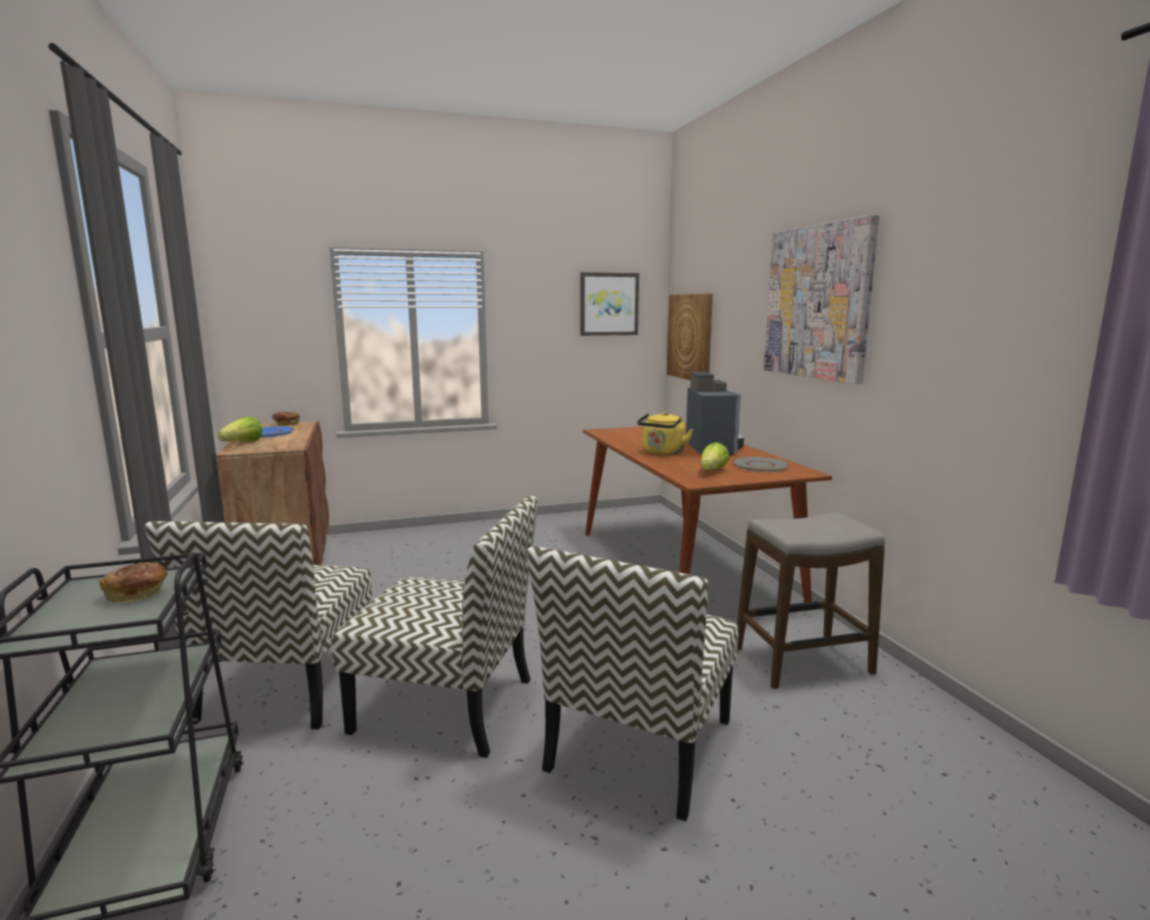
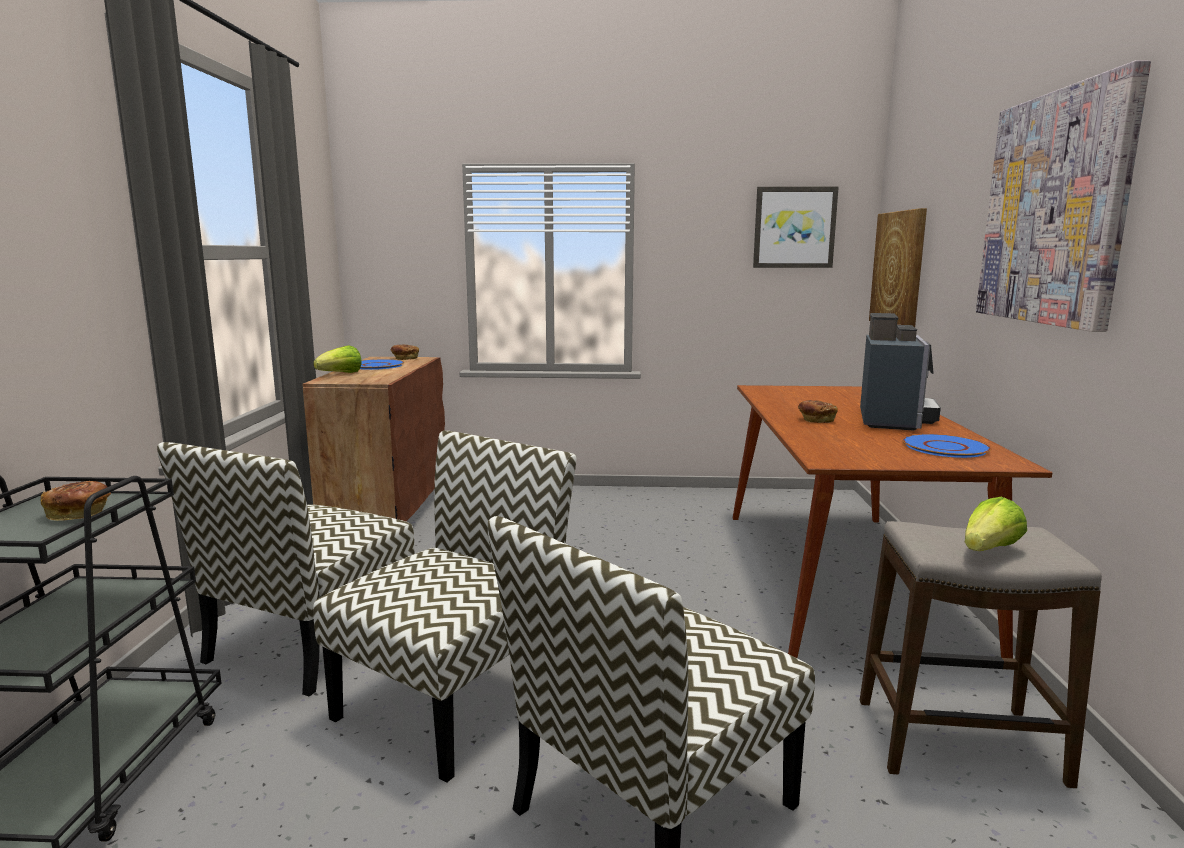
camera: 20 degrees right, 0 degrees up
chair [331,495,537,758] -> chair turned 90 degrees counterclockwise [313,431,577,783]
yellow kettle [637,412,693,455] -> bread [798,400,838,423]
lettuce [701,442,730,470] -> lettuce moved to [965,497,1027,551]
grey plate [732,457,790,472] -> blue plate [902,434,991,458]

